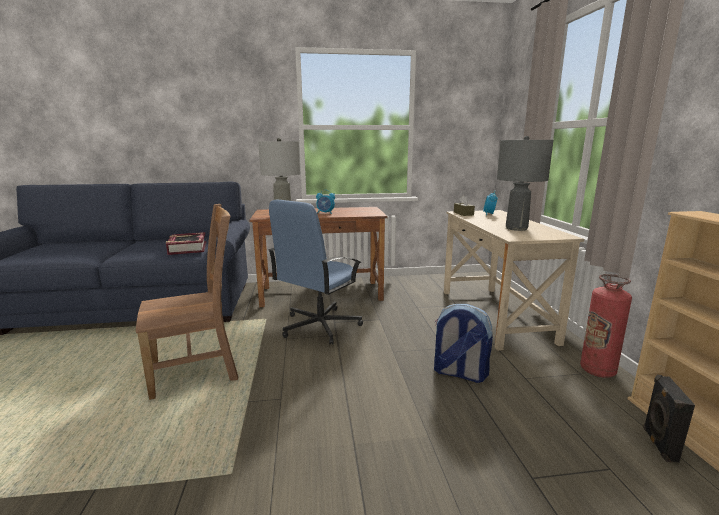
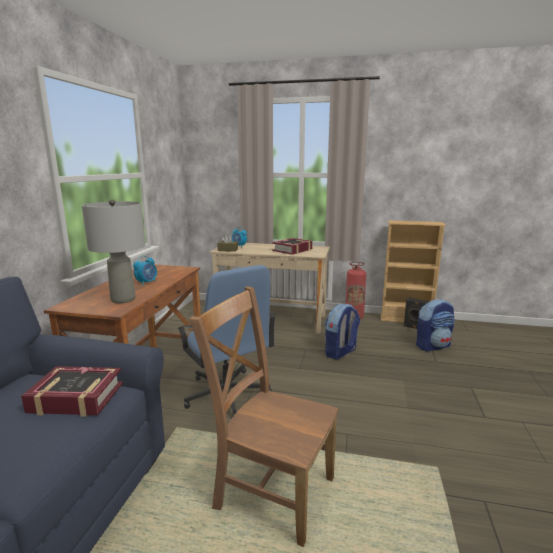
camera: 70 degrees left, 0 degrees up
brown chair [136,204,238,400] -> brown chair turned 60 degrees counterclockwise [190,286,339,547]
grey table lamp [497,136,554,231] -> book [272,238,313,255]
none -> backpack [416,299,455,351]

